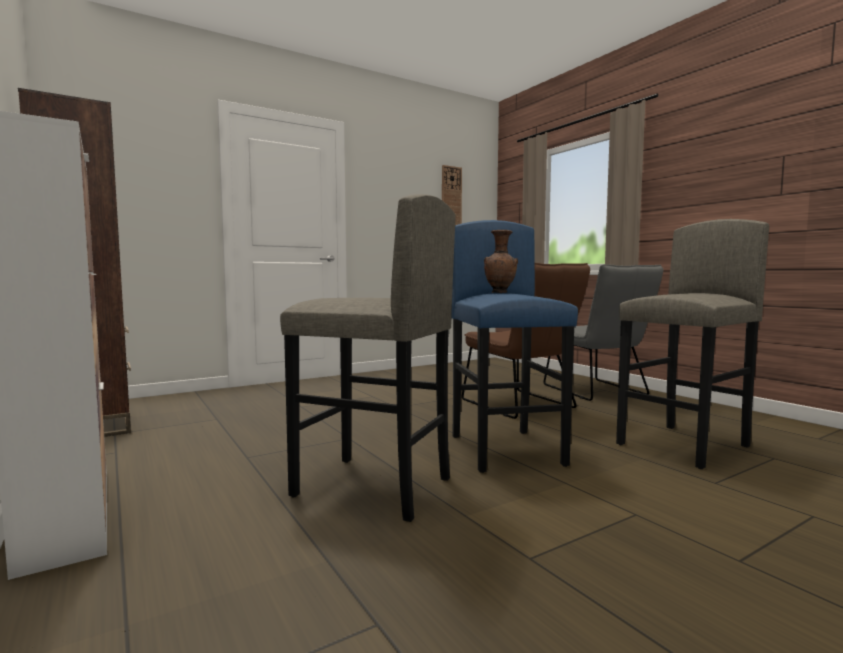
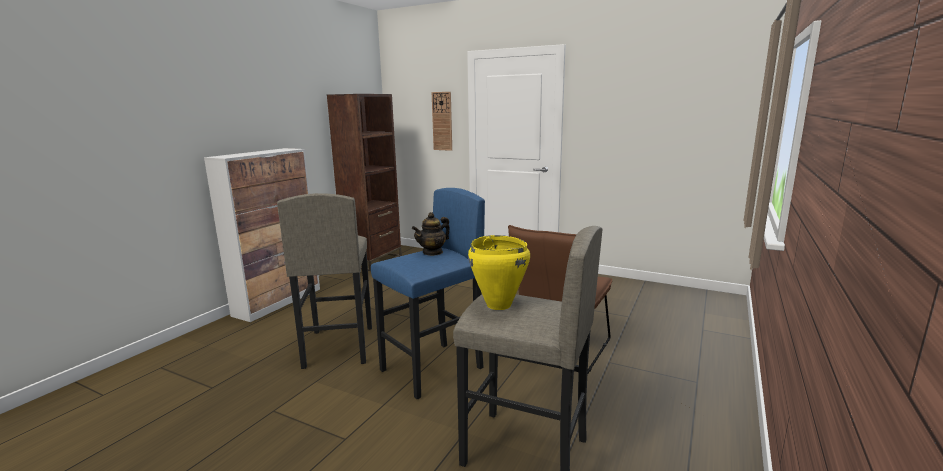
camera: 60 degrees right, 10 degrees up
wall clock [442,165,462,225] -> wall clock moved to [432,92,452,151]
brown vase [484,230,518,293] -> teapot [412,212,450,256]
grey chair [544,264,663,401] -> none
none -> yellow cooking pot [468,235,530,310]

